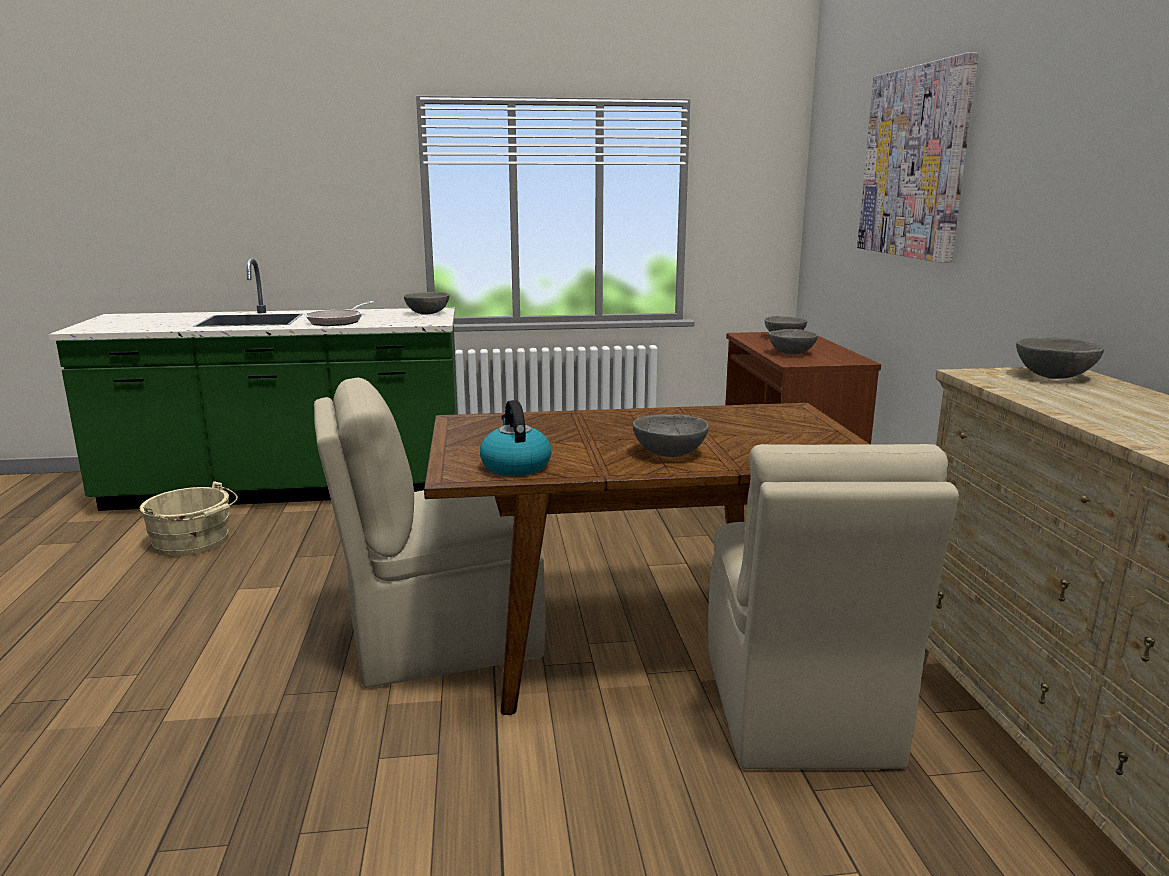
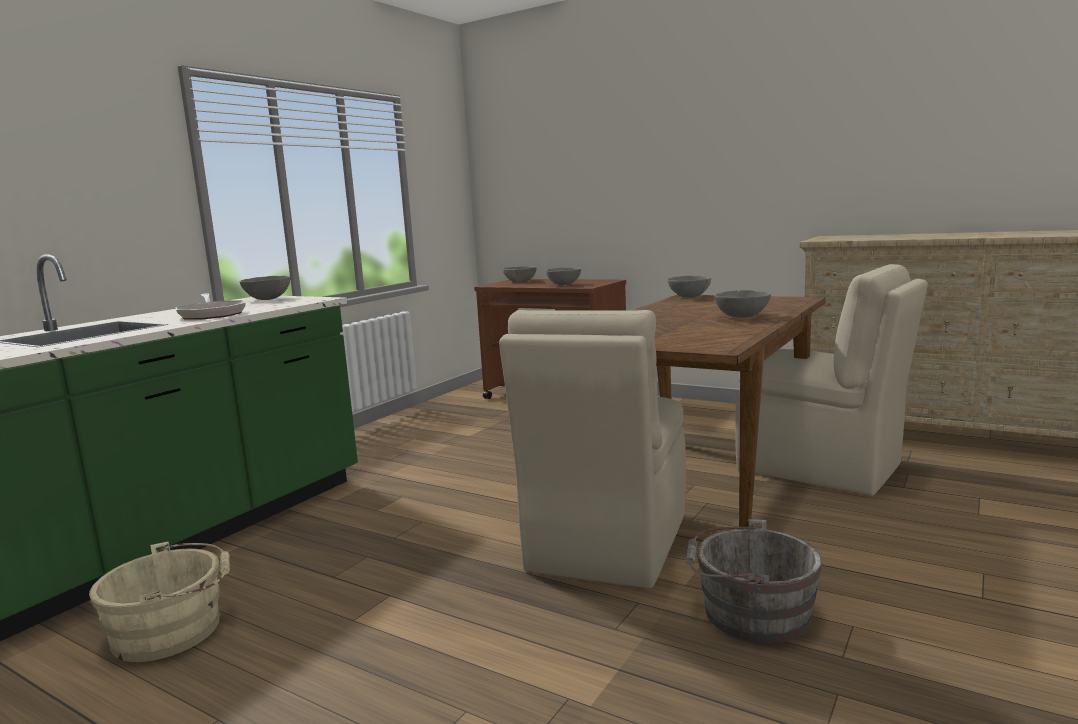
camera: 50 degrees left, 5 degrees down
kettle [480,400,552,476] -> none
picture [857,52,979,263] -> none
grey bowl [1016,337,1104,379] -> grey bowl moved to [668,276,711,298]
none -> grey bucket [685,519,822,643]

